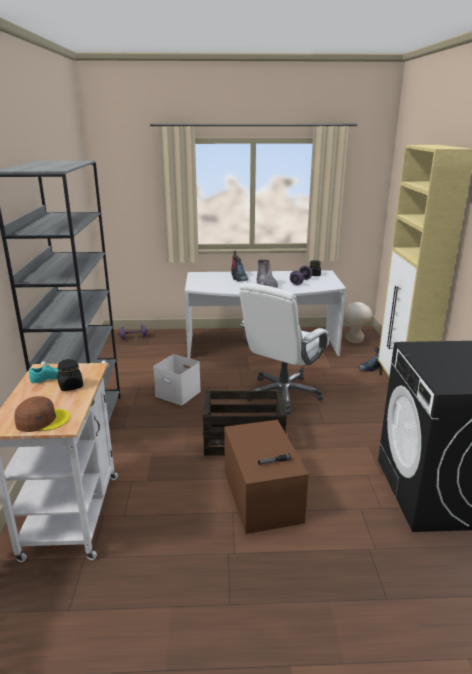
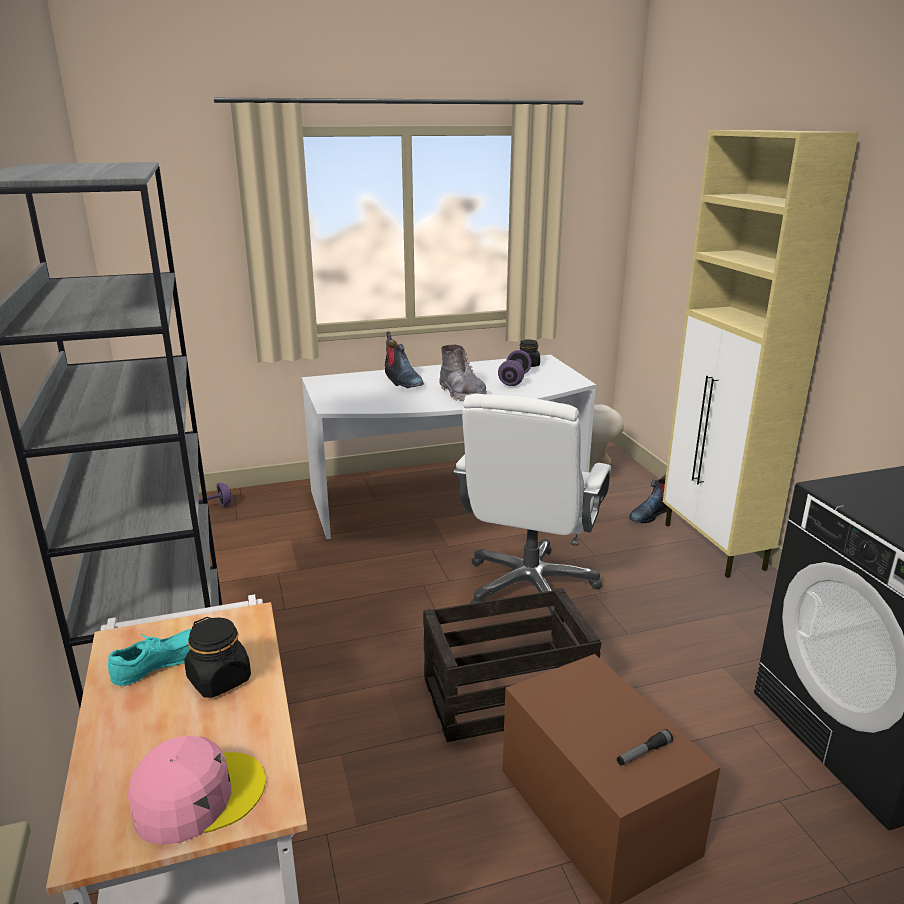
camera: 15 degrees left, 0 degrees up
brown cap [14,396,70,432] -> pink cap [128,736,266,845]
white storage box [153,354,201,405] -> none

